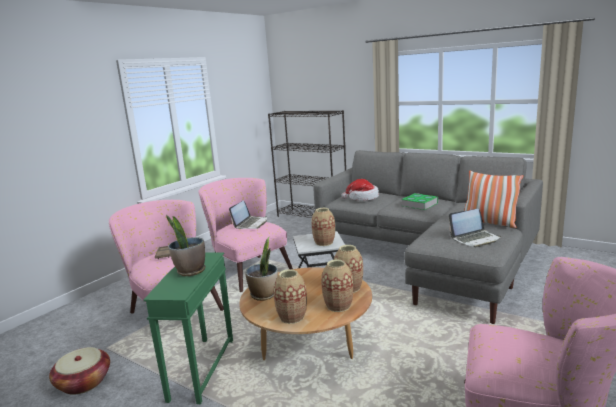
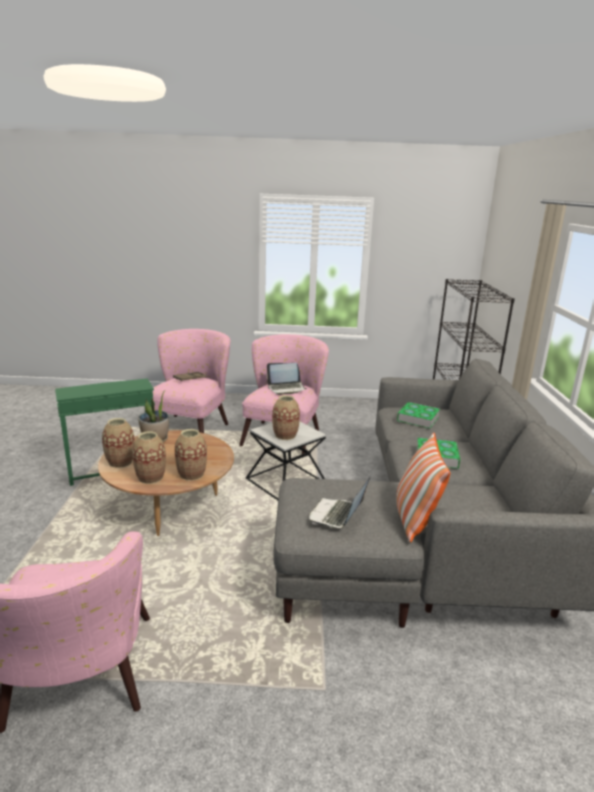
camera: 55 degrees right, 5 degrees up
basket [49,347,110,395] -> none
potted plant [166,215,206,276] -> none
hat [341,179,379,201] -> book [397,402,440,428]
laptop [449,209,501,247] -> laptop turned 75 degrees clockwise [309,475,371,528]

